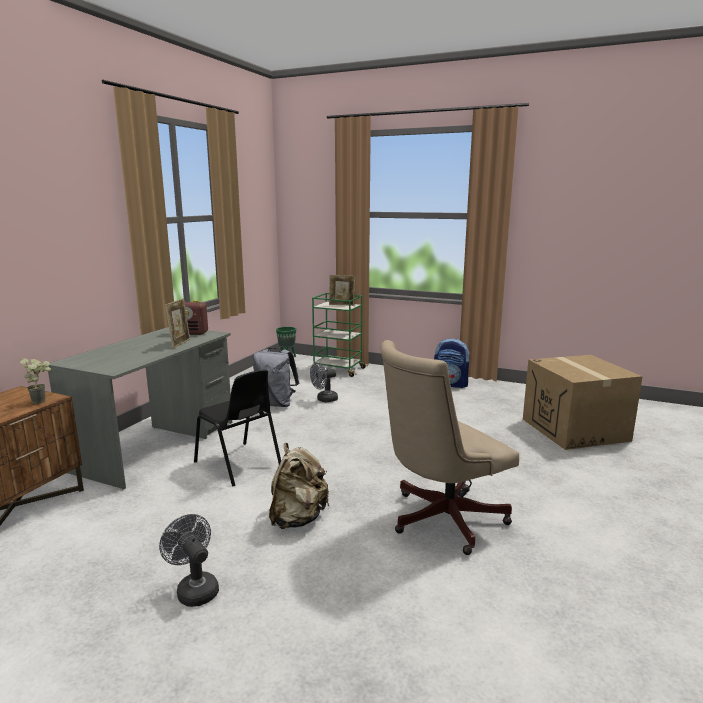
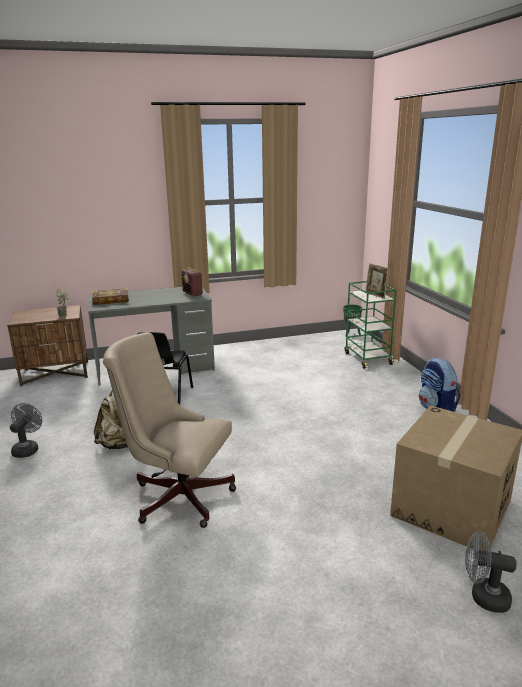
camera: 50 degrees right, 5 degrees up
picture frame [165,298,190,348] -> none
grey backpack [253,348,299,407] -> none
grey fan [310,362,338,402] -> grey fan moved to [465,531,516,613]
none -> book [92,288,129,305]

